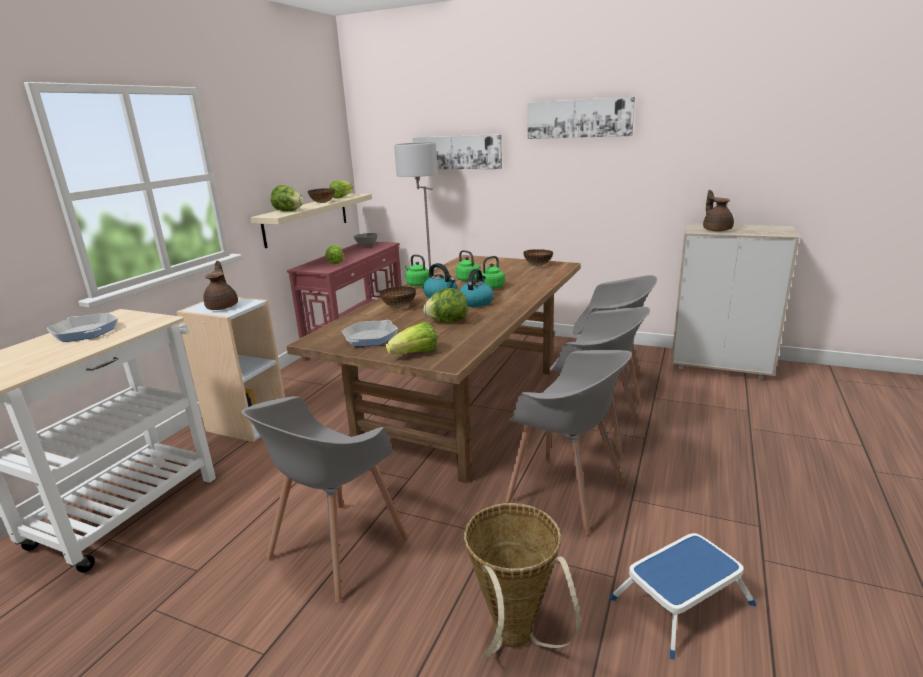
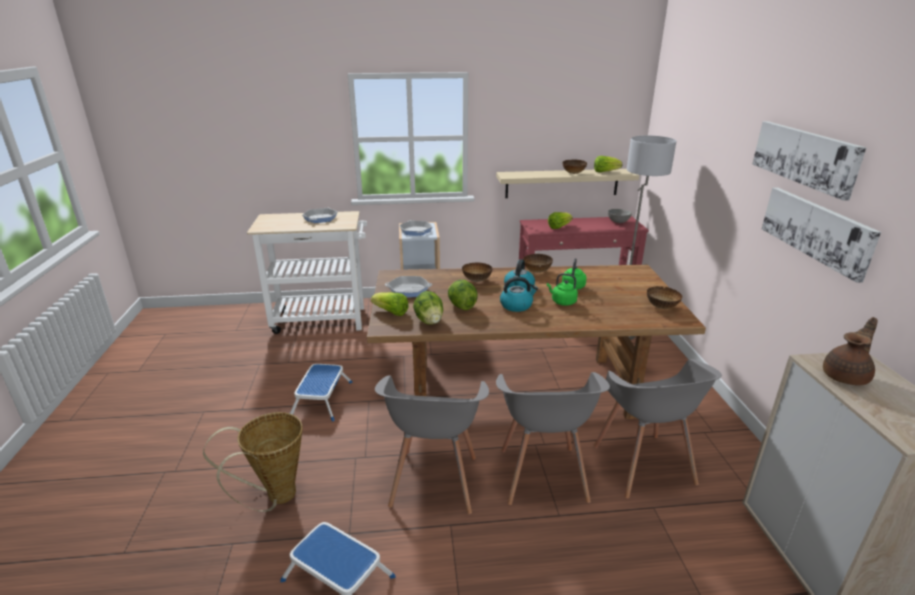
camera: 60 degrees right, 5 degrees up
brown teapot [203,261,238,310] -> frying pan [399,220,432,236]
grey chair [242,396,407,602] -> blue step ladder [290,364,352,421]
lettuce [270,185,304,211] -> lettuce moved to [413,291,443,325]
green kettle [405,254,430,286] -> bowl [523,254,553,273]
picture [412,134,502,170] -> picture moved to [762,187,881,283]

